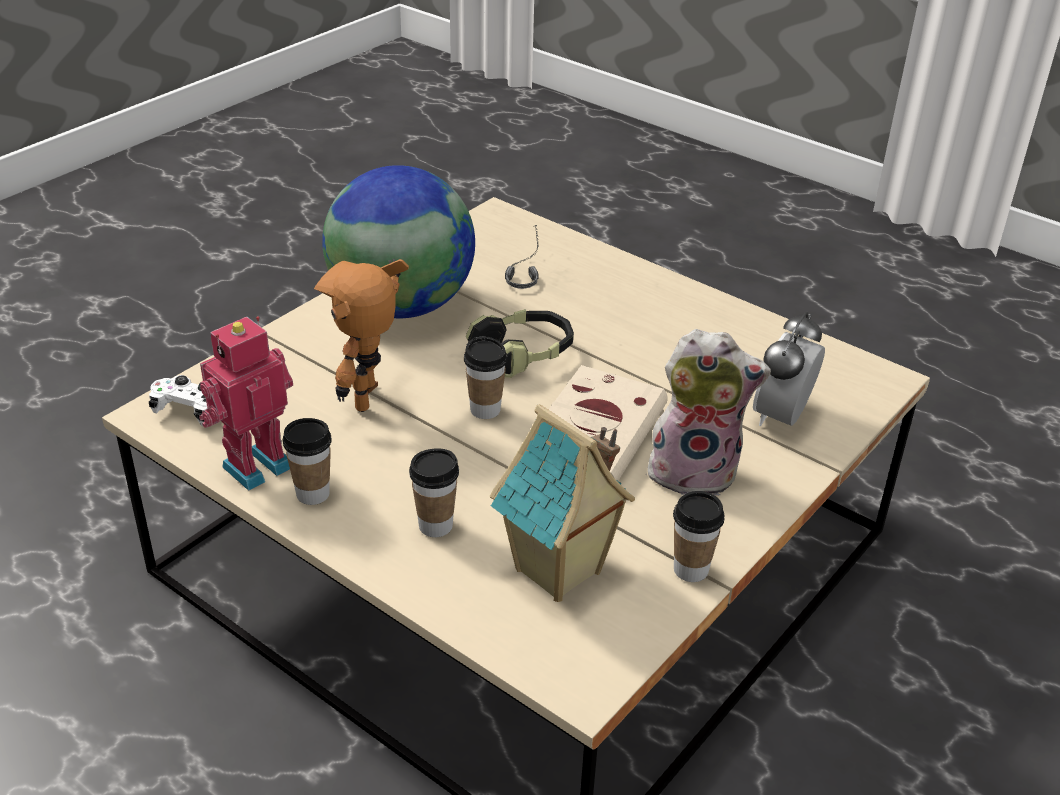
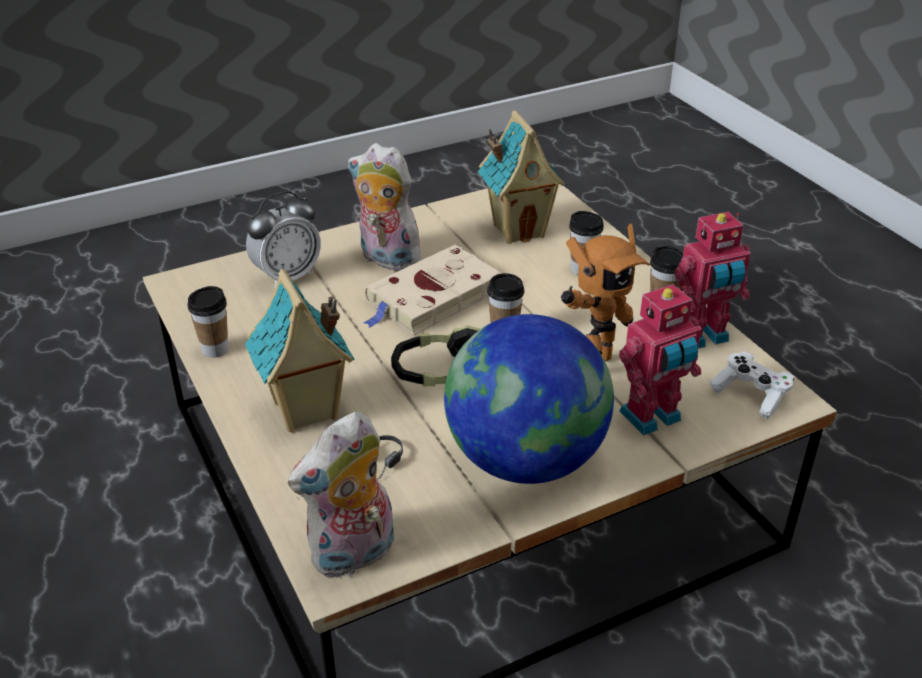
camera: 155 degrees left, 0 degrees up
cup [673,491,724,582] -> cup moved to [187,286,228,358]
none -> toy house [245,269,354,433]
none -> plush toy [288,412,394,577]
none -> toy robot [619,284,701,435]

